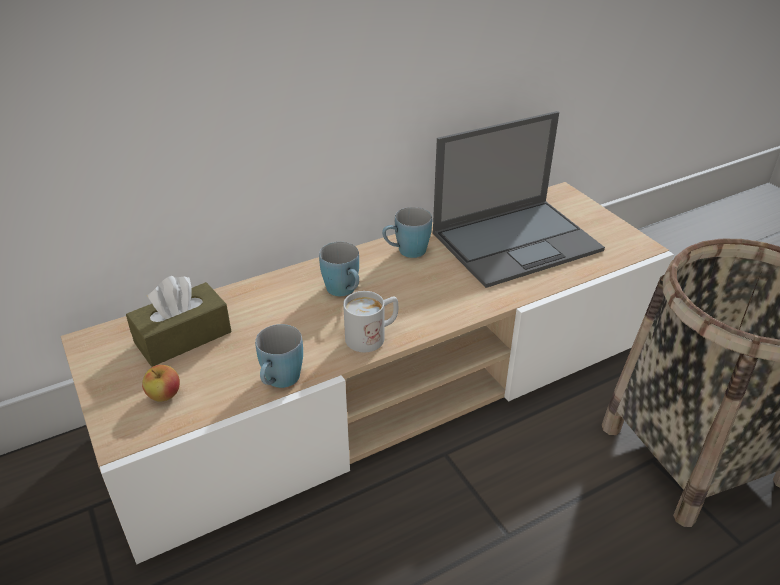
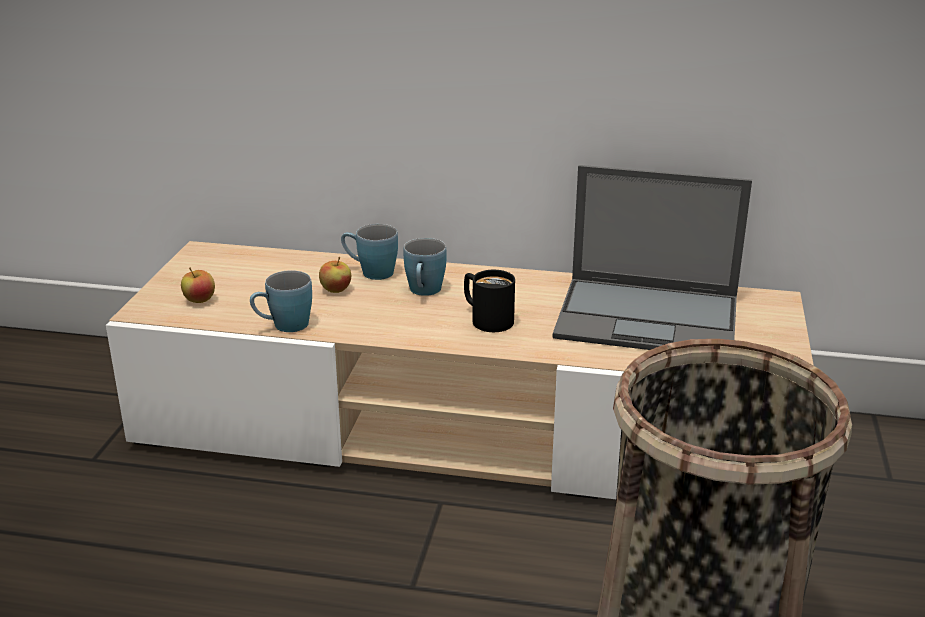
camera: 40 degrees right, 10 degrees down
brown tissue box [126,276,231,367] -> none
white mug [343,291,398,352] -> none
blue mug [382,207,432,258] -> blue mug moved to [341,224,398,280]
none -> apple [319,257,351,293]
none -> black mug [464,270,515,332]

